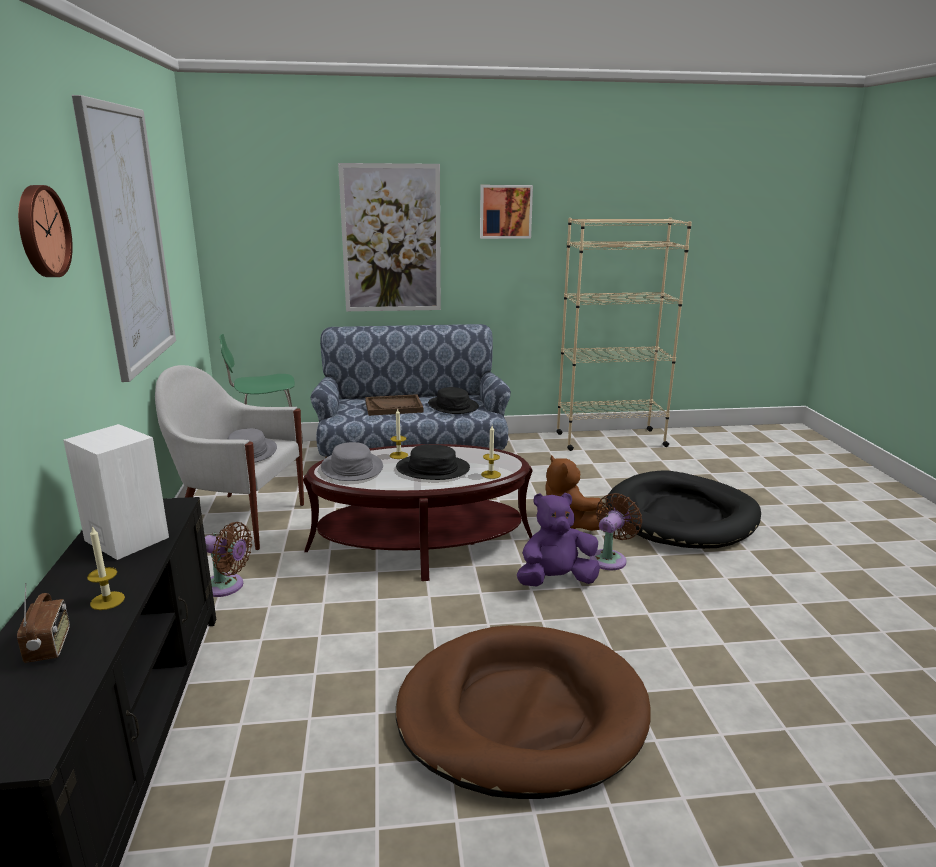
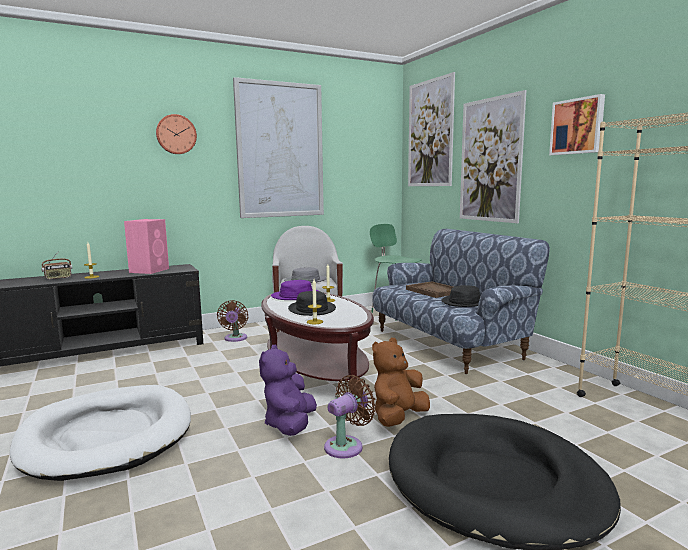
camera: 70 degrees right, 10 degrees down
white speaker [63,424,169,560] -> pink speaker [124,219,169,274]
grey hat [321,442,383,481] -> purple hat [271,280,319,300]
brown dog bed [396,625,651,799] -> white dog bed [10,385,191,481]
purple plush toy [517,493,600,586] -> purple plush toy turned 135 degrees counterclockwise [259,344,317,436]
brown fan [590,493,642,570] -> brown fan turned 60 degrees counterclockwise [324,375,376,459]
none -> picture [408,72,455,186]

